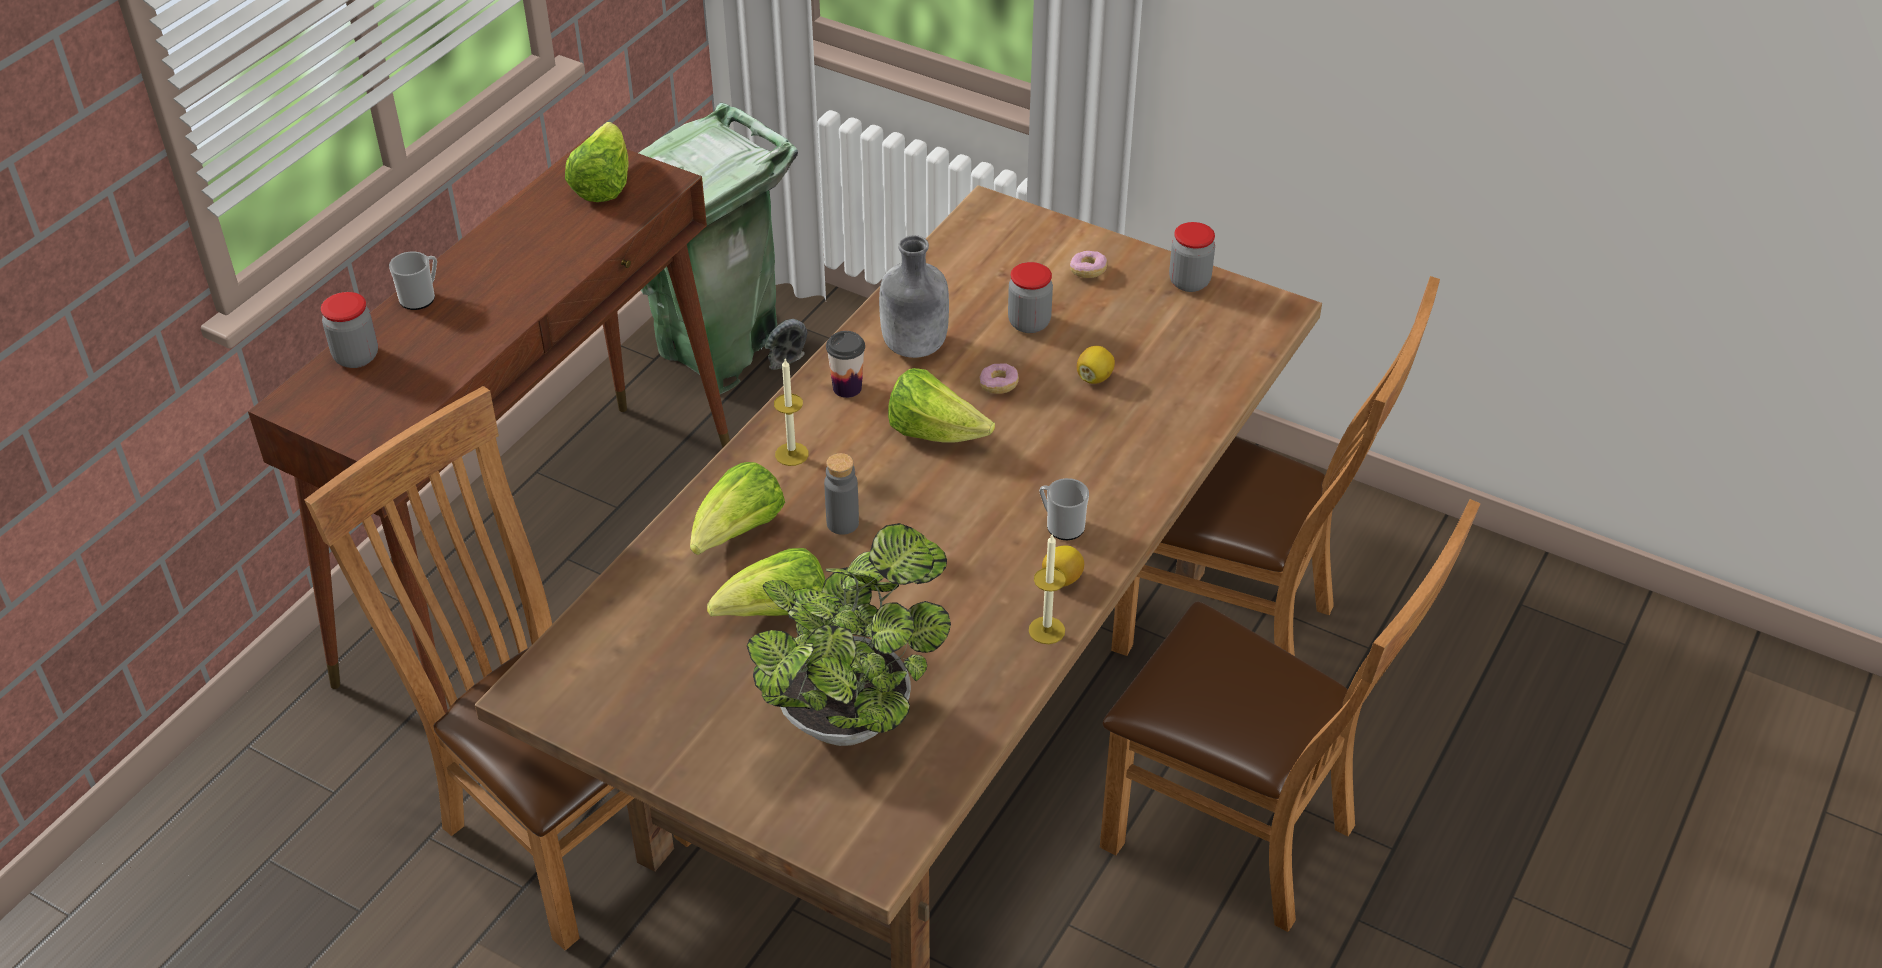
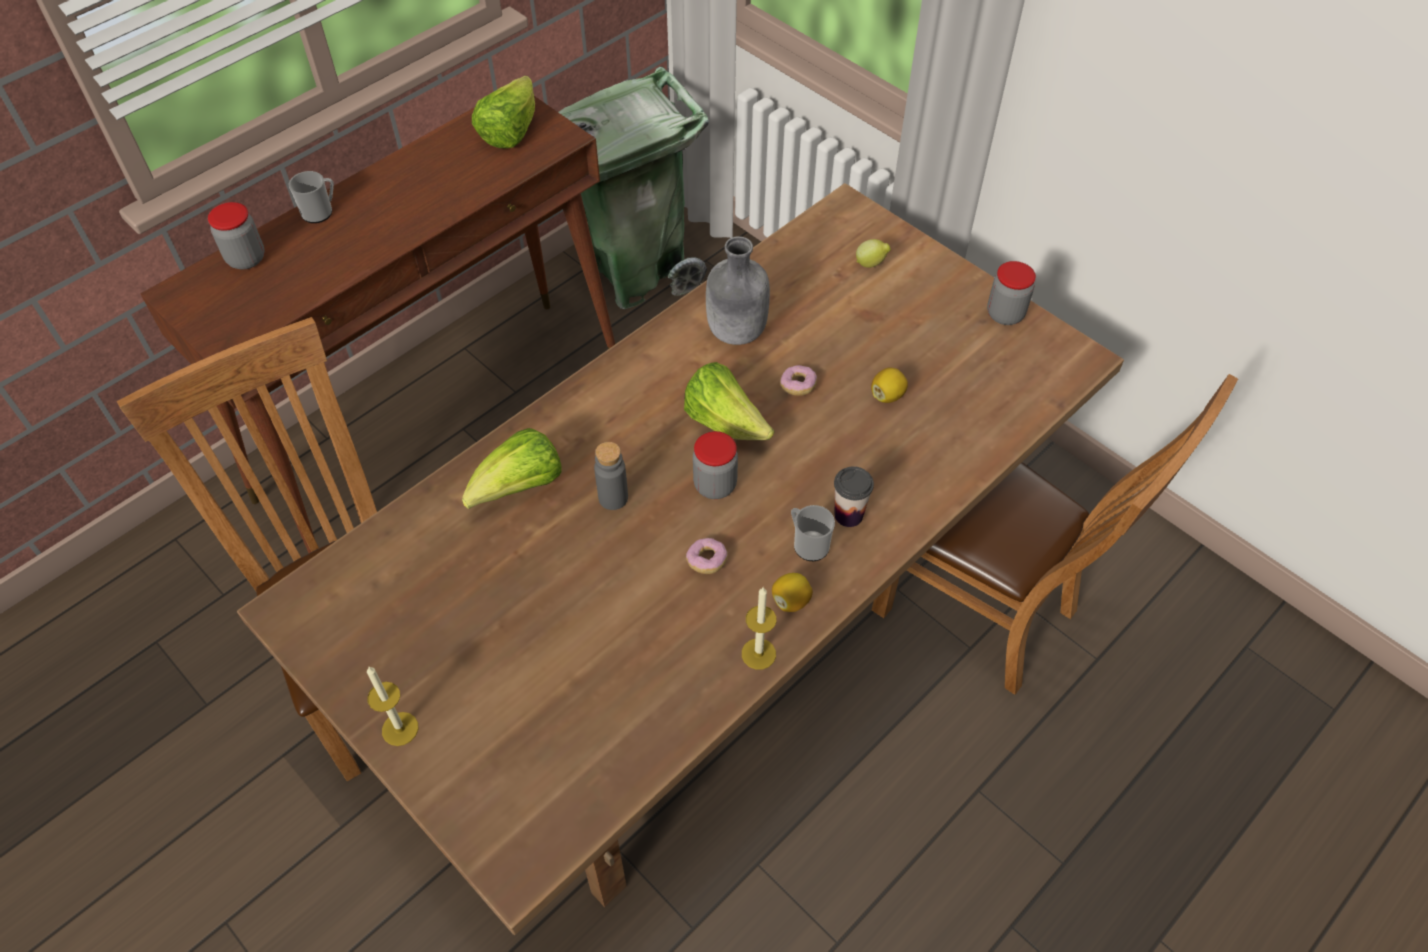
camera: 15 degrees right, 10 degrees up
lettuce [707,548,825,616] -> none
potted plant [747,523,951,746] -> none
candle [774,358,809,466] -> candle moved to [367,666,418,746]
cup [826,331,865,398] -> cup moved to [834,466,874,527]
jar [1008,262,1053,333] -> jar moved to [693,431,738,499]
donut [1070,251,1107,278] -> donut moved to [686,538,728,574]
brown chair [1100,499,1480,932] -> none
none -> lemon [856,239,891,268]

